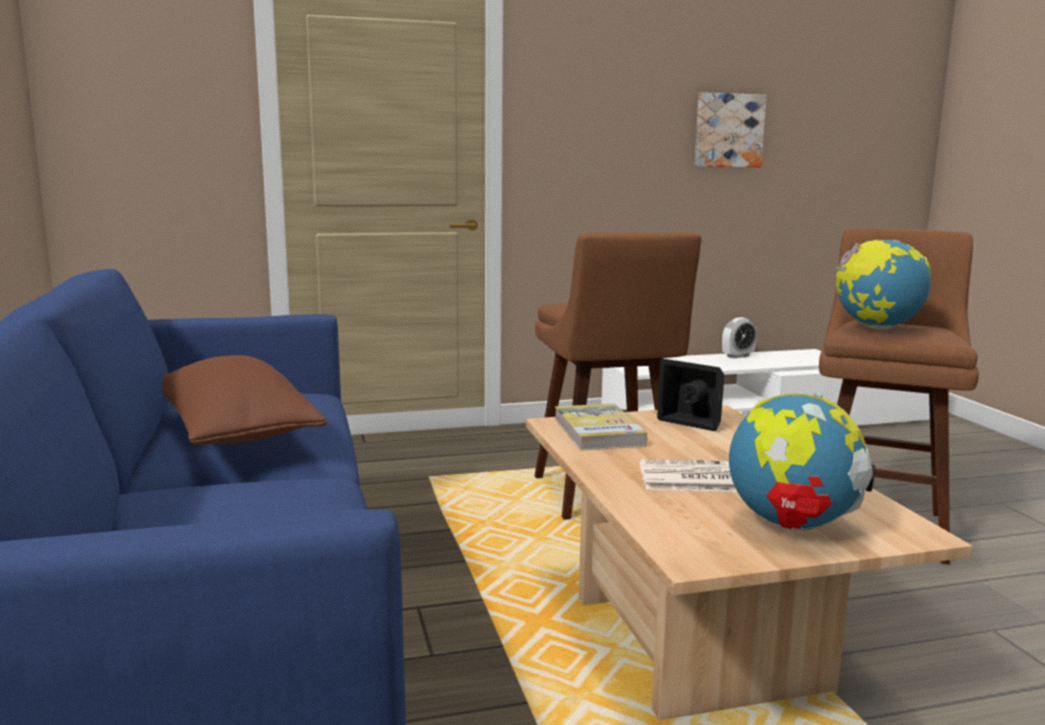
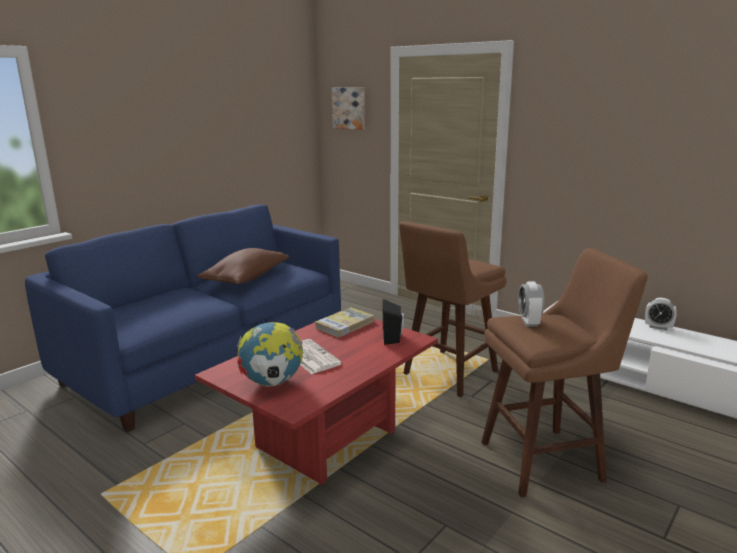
camera: 55 degrees right, 5 degrees up
beige coffee table [526,405,973,720] -> red coffee table [195,310,438,485]
picture [694,92,767,167] -> picture moved to [332,88,365,130]
globe [835,240,931,329] -> alarm clock [518,282,544,327]

